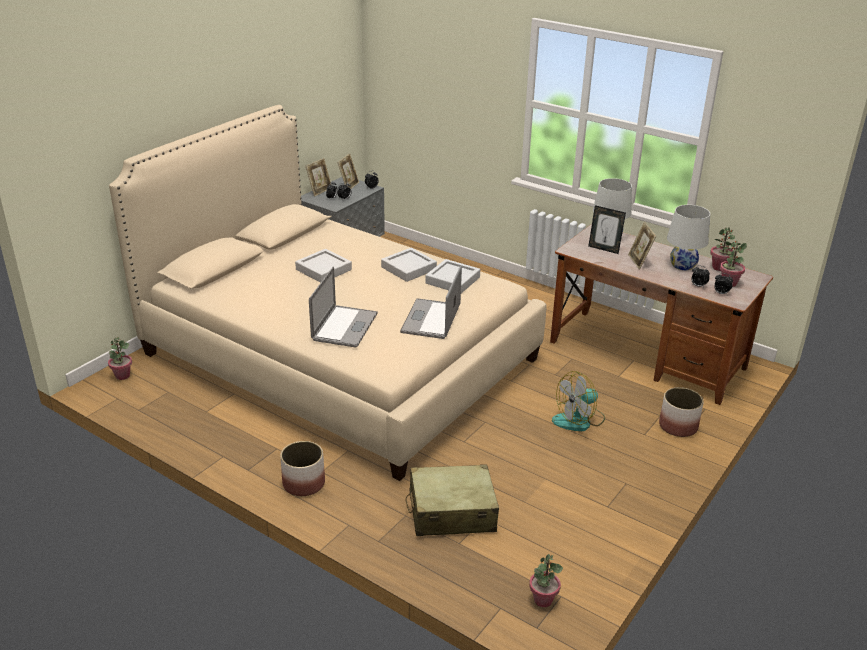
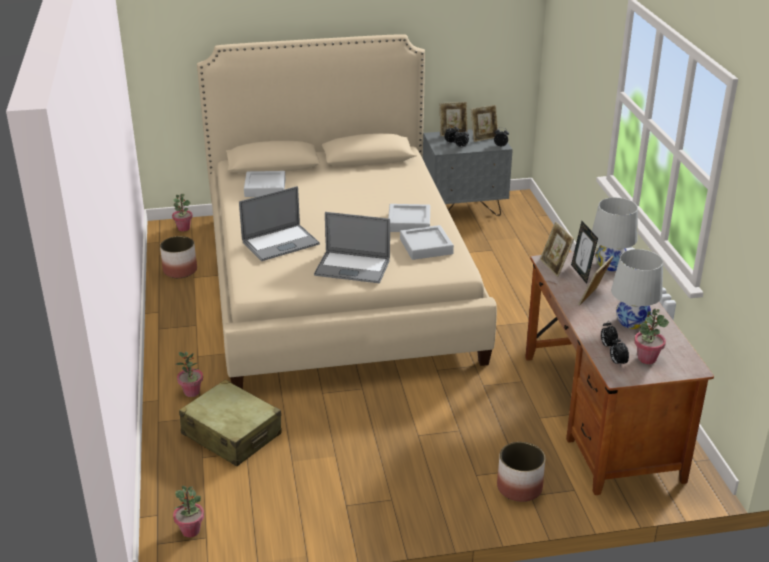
camera: 45 degrees right, 0 degrees up
planter [280,441,325,496] -> planter moved to [160,236,197,278]
grey tray [295,249,352,283] -> grey tray moved to [244,171,285,197]
laptop [400,266,462,339] -> laptop turned 135 degrees counterclockwise [314,212,390,283]
fan [552,371,605,431] -> none
potted plant [710,227,736,271] -> potted plant moved to [175,352,203,397]
none -> picture frame [540,222,574,277]

